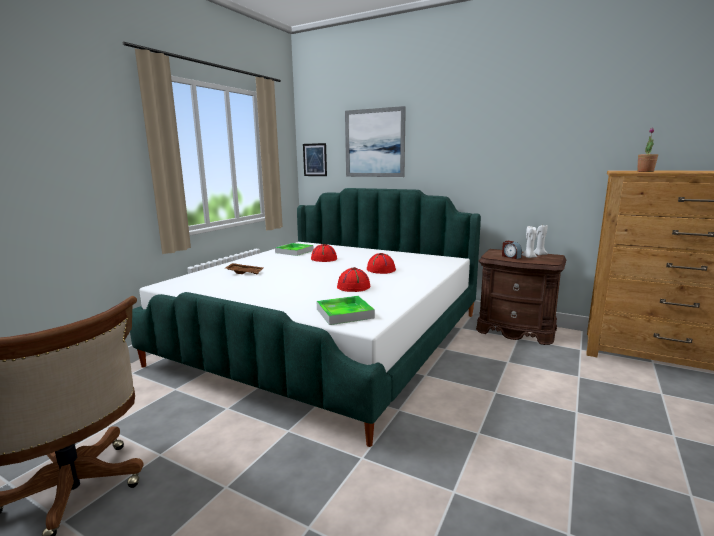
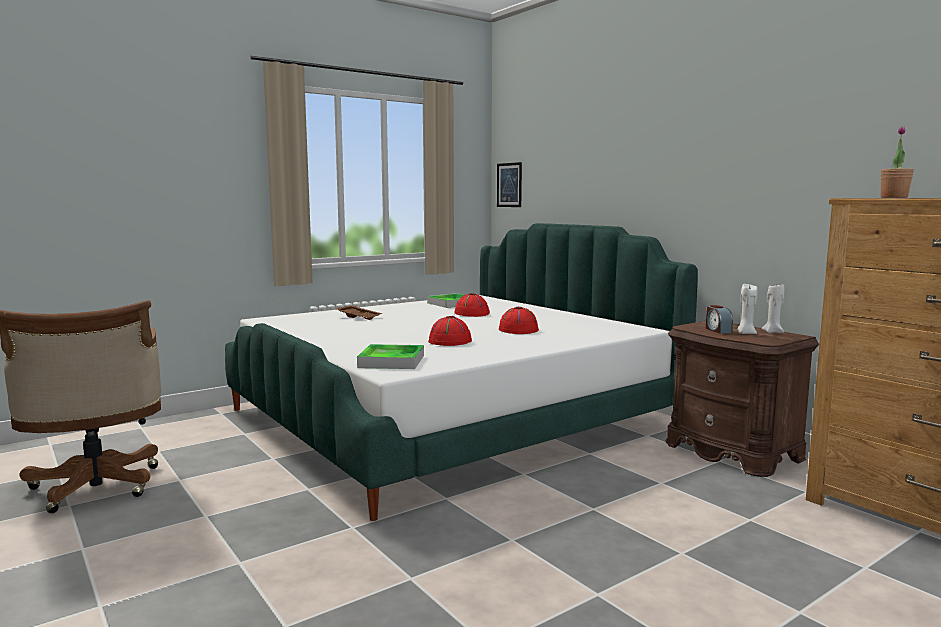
camera: 25 degrees right, 5 degrees down
picture [345,106,406,177] -> none

